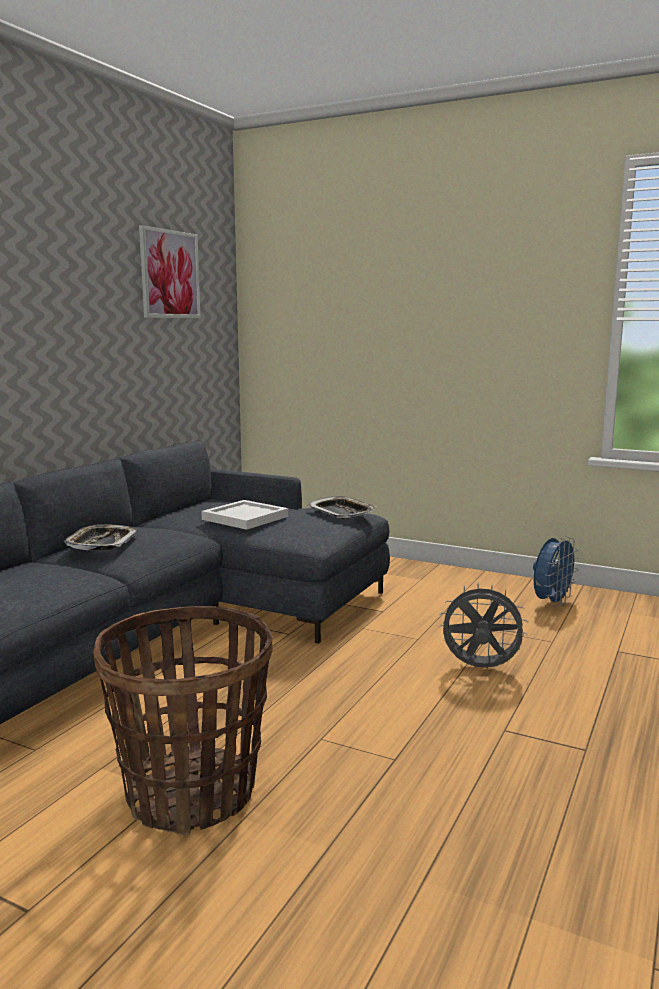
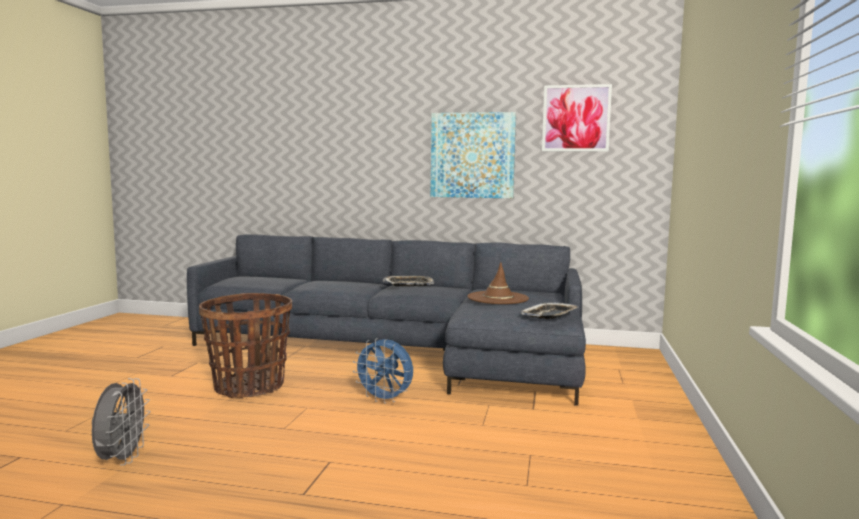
camera: 75 degrees right, 5 degrees down
white tray [201,500,288,530] -> brown hat [467,262,529,304]
grey fan [439,582,528,668] -> grey fan moved to [92,378,151,466]
blue fan [533,536,580,607] -> blue fan moved to [353,338,413,404]
none -> picture [430,112,516,198]

